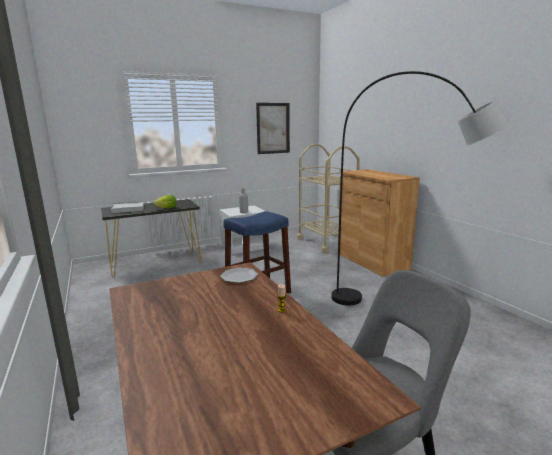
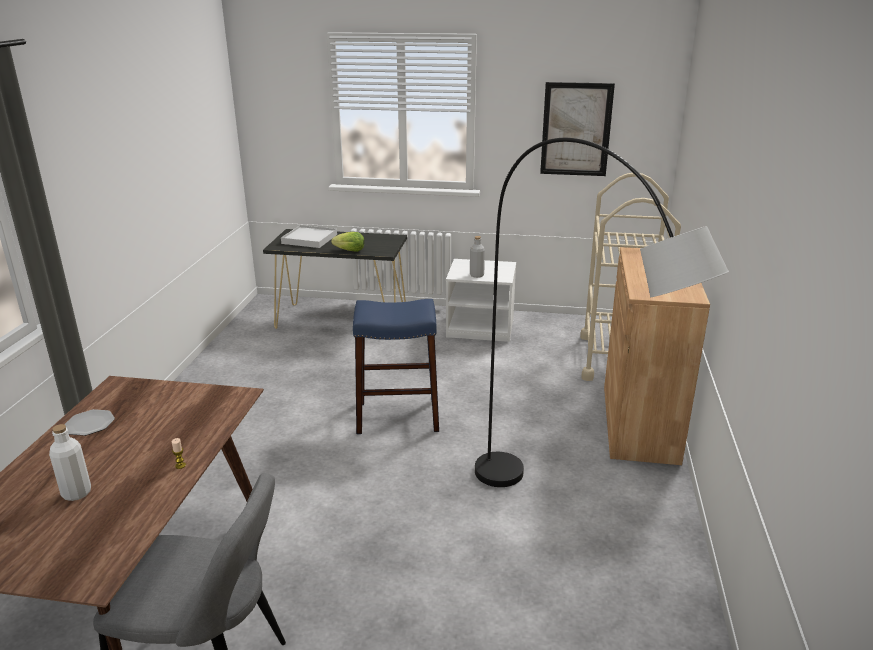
camera: 35 degrees right, 10 degrees up
plate [220,268,258,283] -> plate moved to [64,409,115,436]
none -> white bottle [49,424,91,501]

